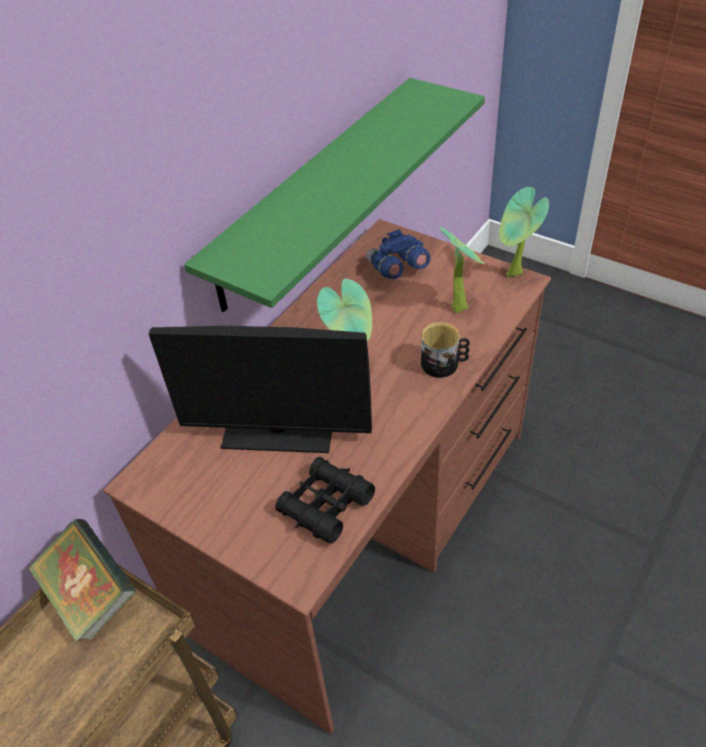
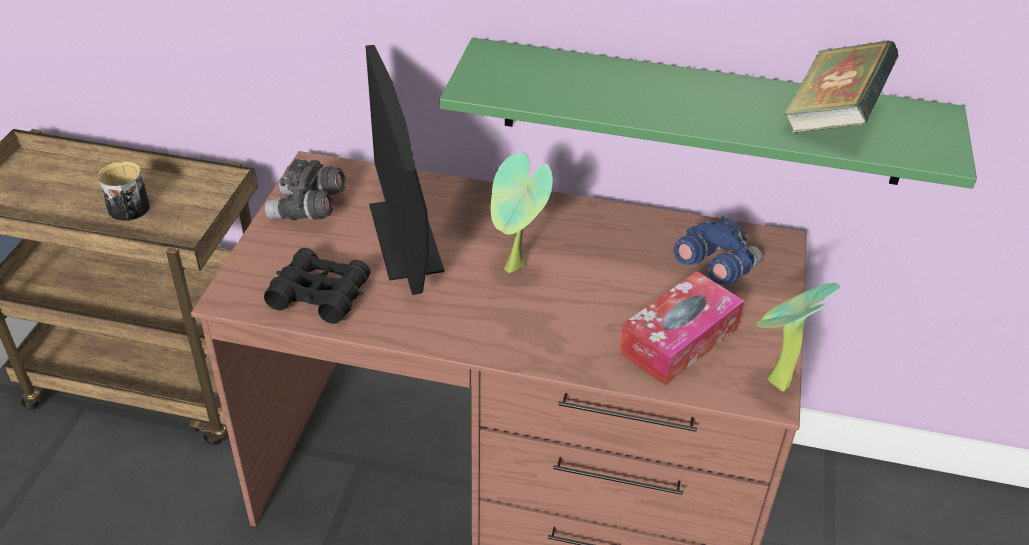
camera: 65 degrees right, 5 degrees down
book [28,519,137,642] -> book moved to [784,40,899,133]
mug [421,322,470,378] -> mug moved to [98,161,150,221]
potted plant [440,227,484,313] -> tissue box [619,271,744,386]
none -> grey binoculars [265,159,346,220]

